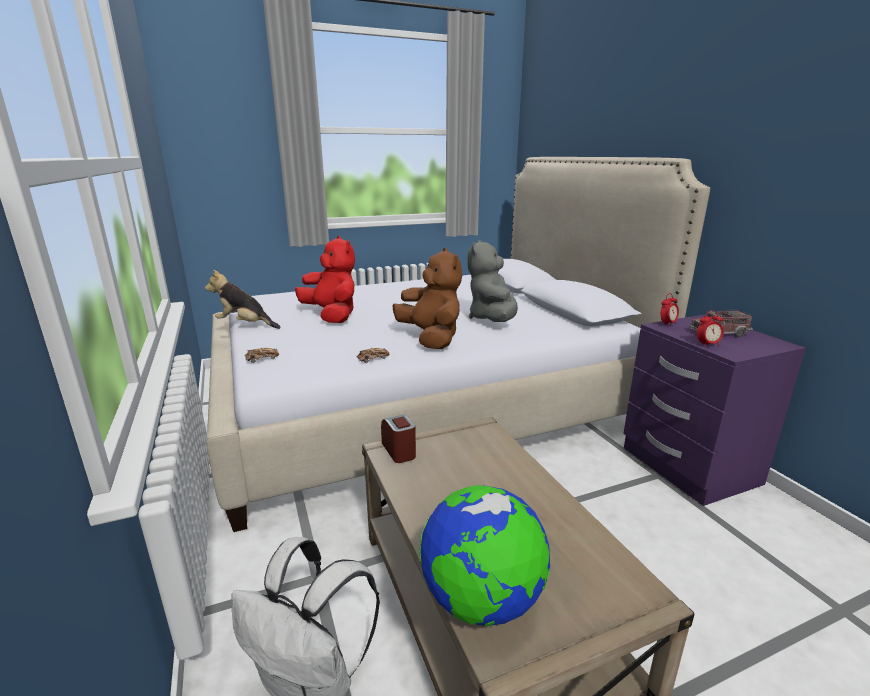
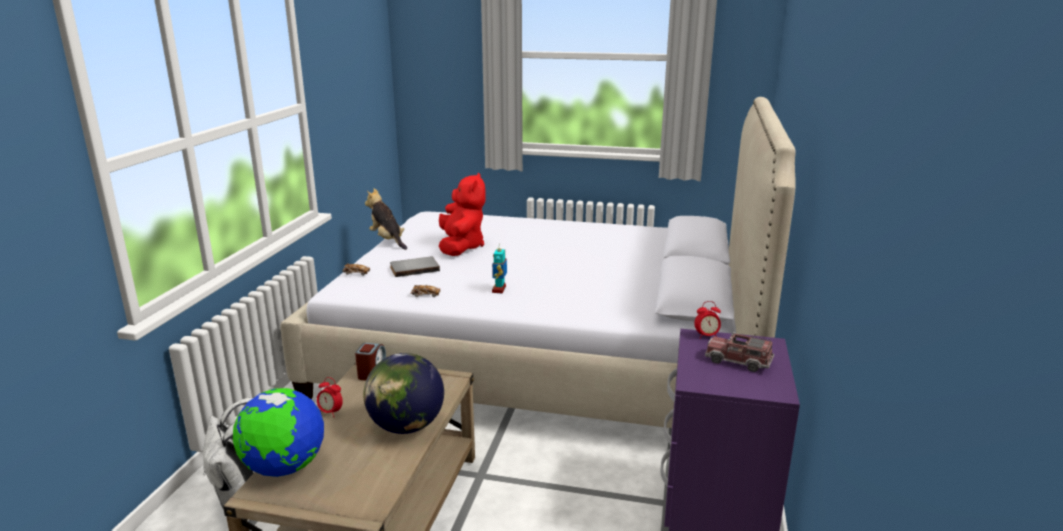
camera: 35 degrees right, 0 degrees up
brown plush toy [393,248,462,349] -> toy robot [492,243,507,293]
grey plush toy [468,240,518,322] -> none
alarm clock [697,310,724,347] -> alarm clock moved to [317,377,343,417]
none -> globe [363,353,444,434]
none -> grey book [390,257,440,277]

